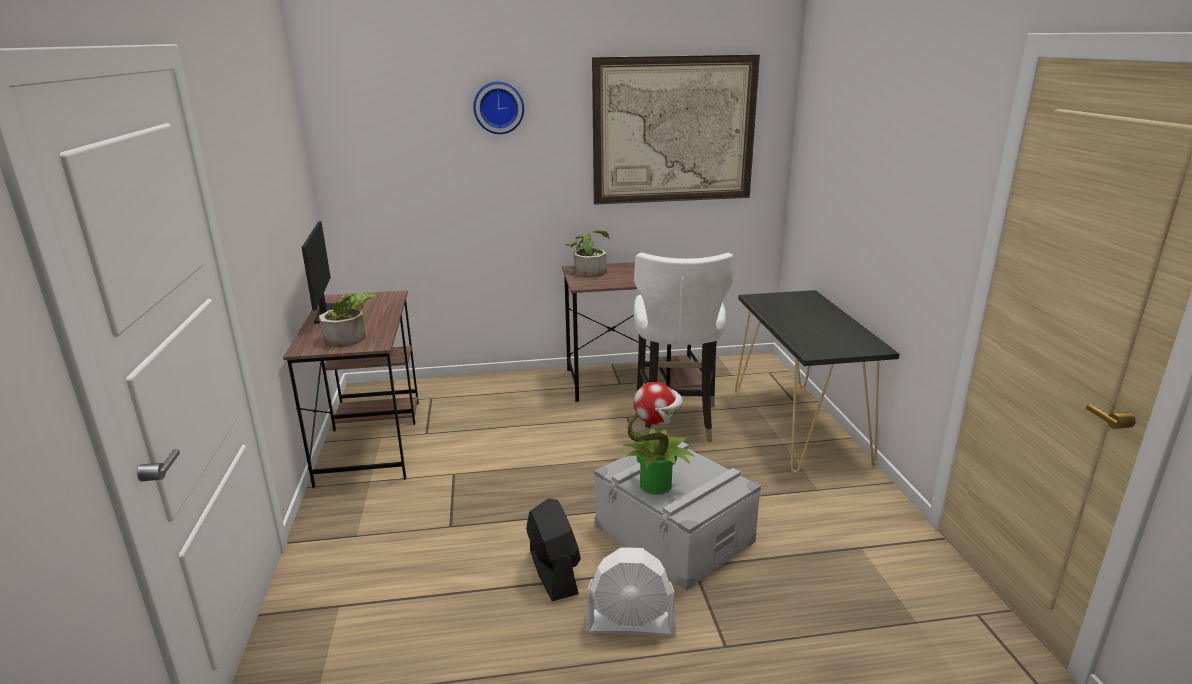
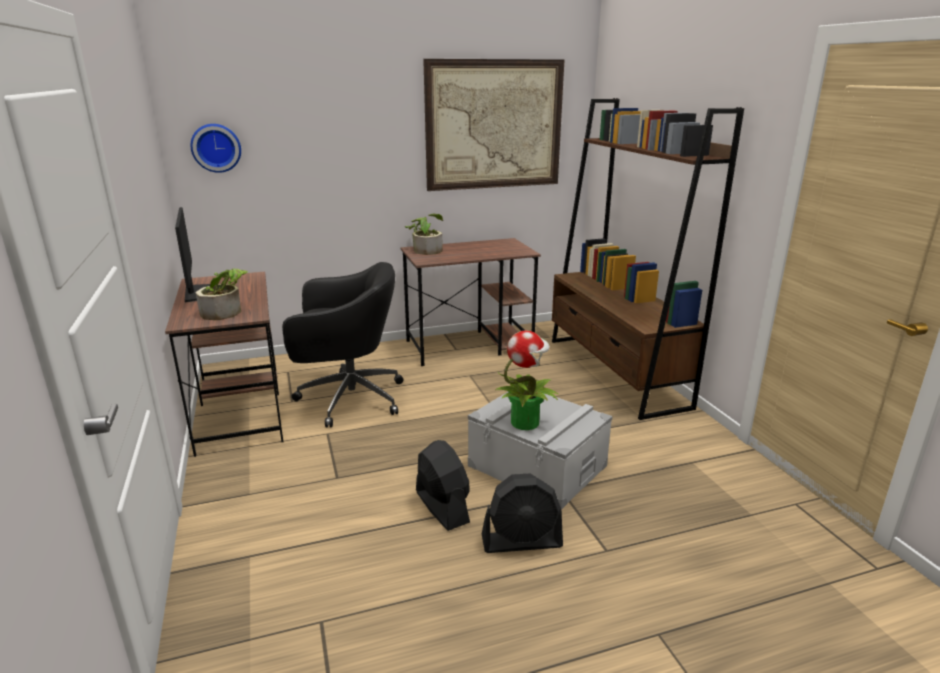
camera: 10 degrees left, 0 degrees up
wall clock [473,82,524,134] -> wall clock moved to [191,124,241,173]
white fan [585,547,676,636] -> black fan [482,473,563,553]
white chair [634,253,733,442] -> none
black console table [735,290,899,473] -> brown bookcase [552,98,744,420]
none -> black office chair [282,262,404,427]

